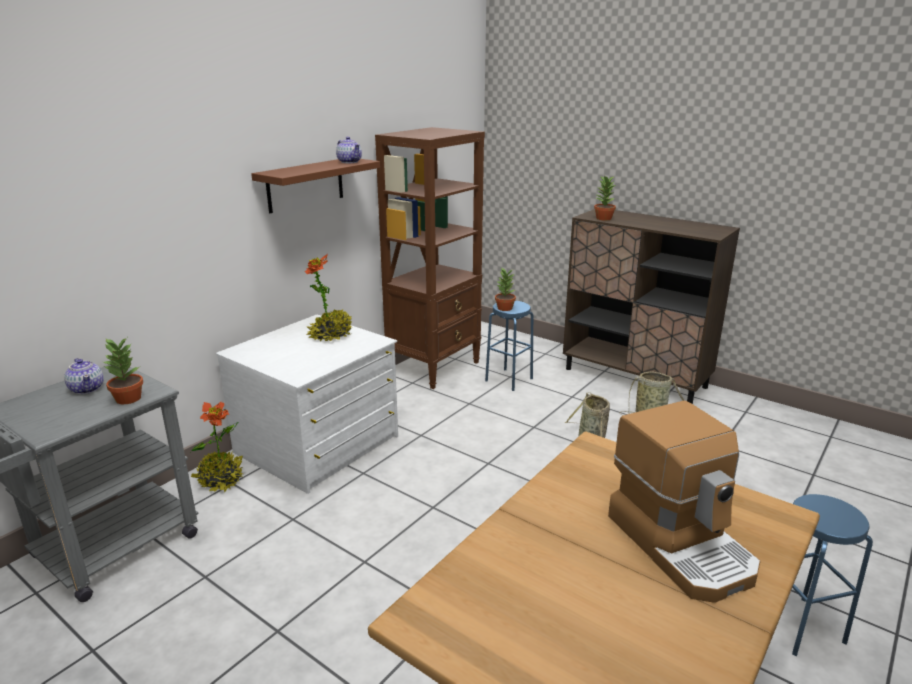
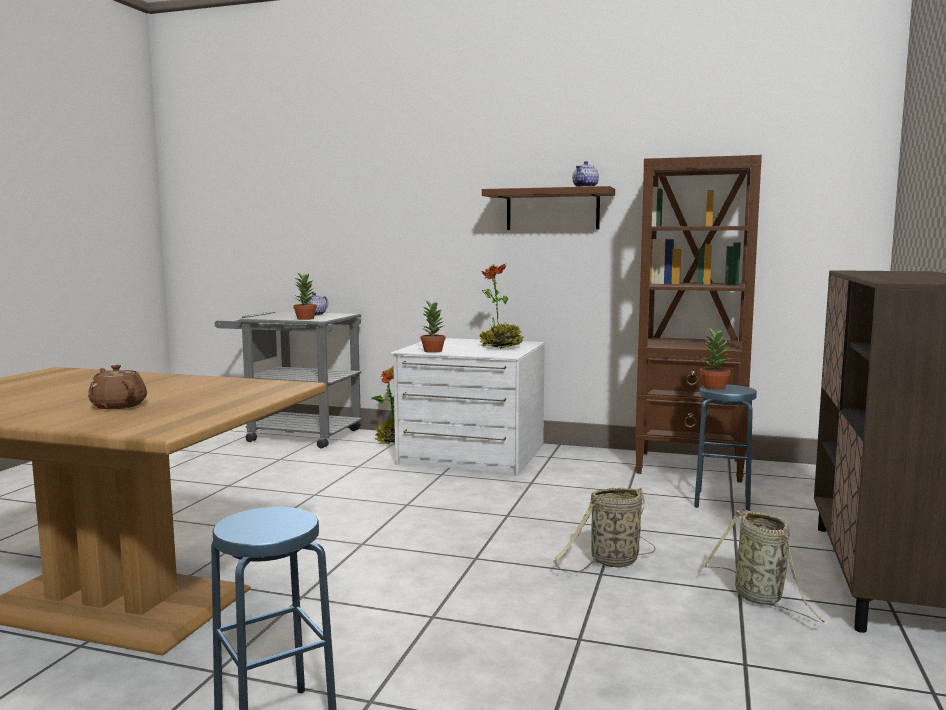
camera: 70 degrees right, 15 degrees down
potted plant [594,175,616,220] -> potted plant moved to [420,299,446,353]
coffee machine [608,400,761,603] -> brown teapot [88,365,147,409]

